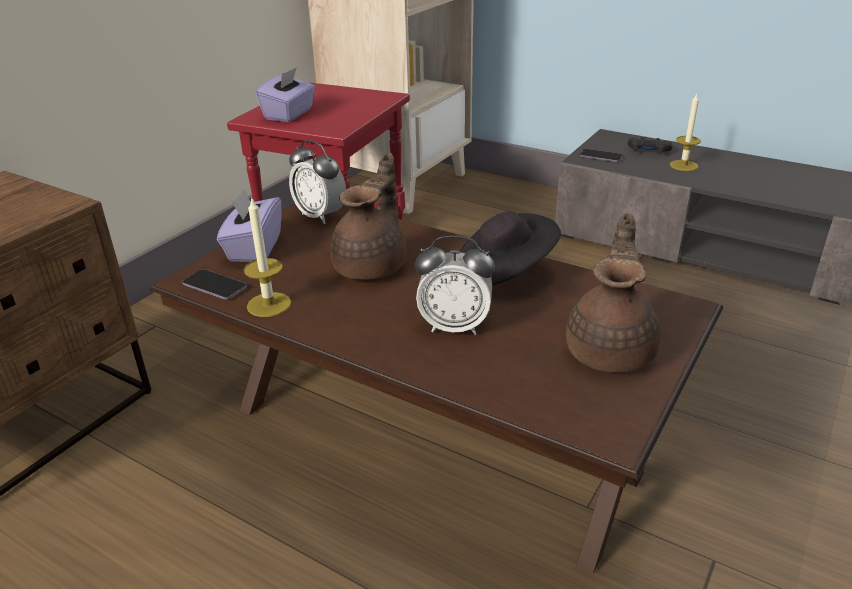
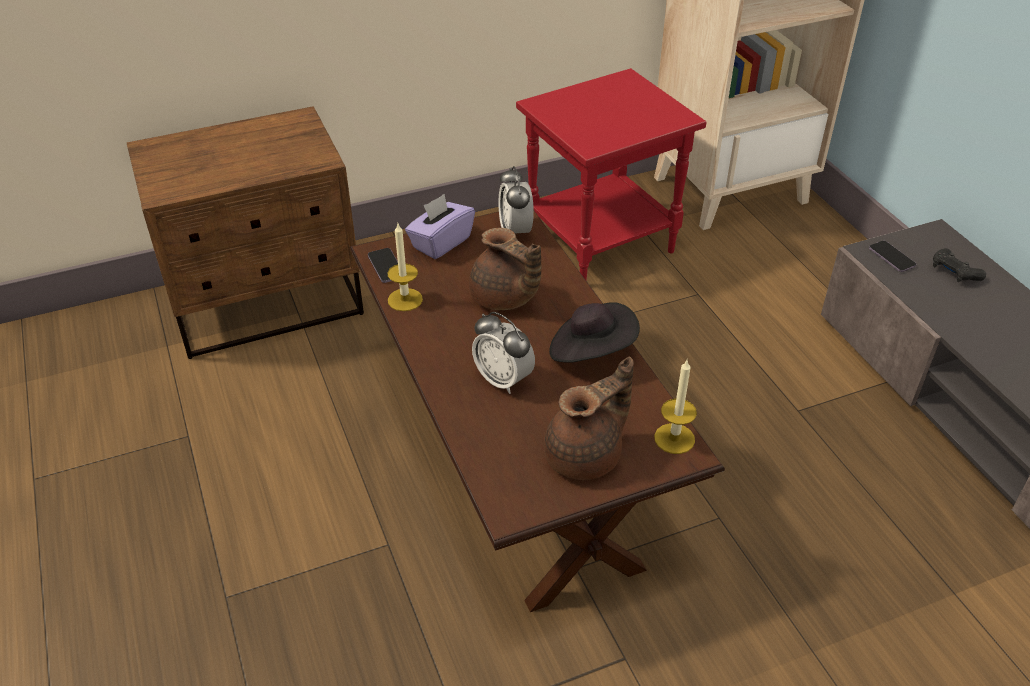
camera: 35 degrees right, 10 degrees up
purple tissue box [256,67,315,122] -> none
brown teapot [330,152,407,280] -> brown teapot turned 75 degrees clockwise [469,228,541,310]
candle [670,94,701,171] -> candle moved to [654,360,697,454]

